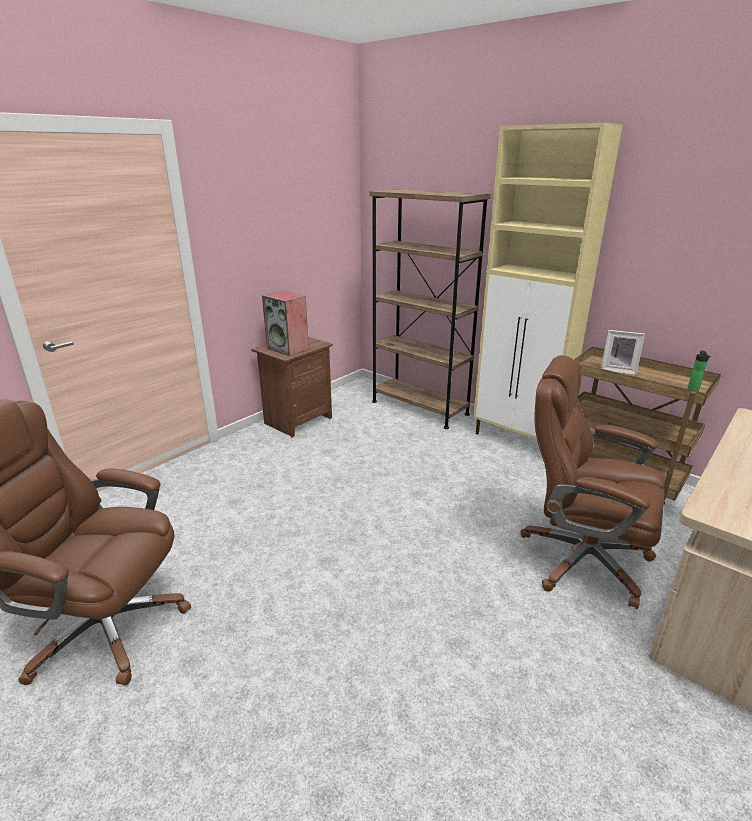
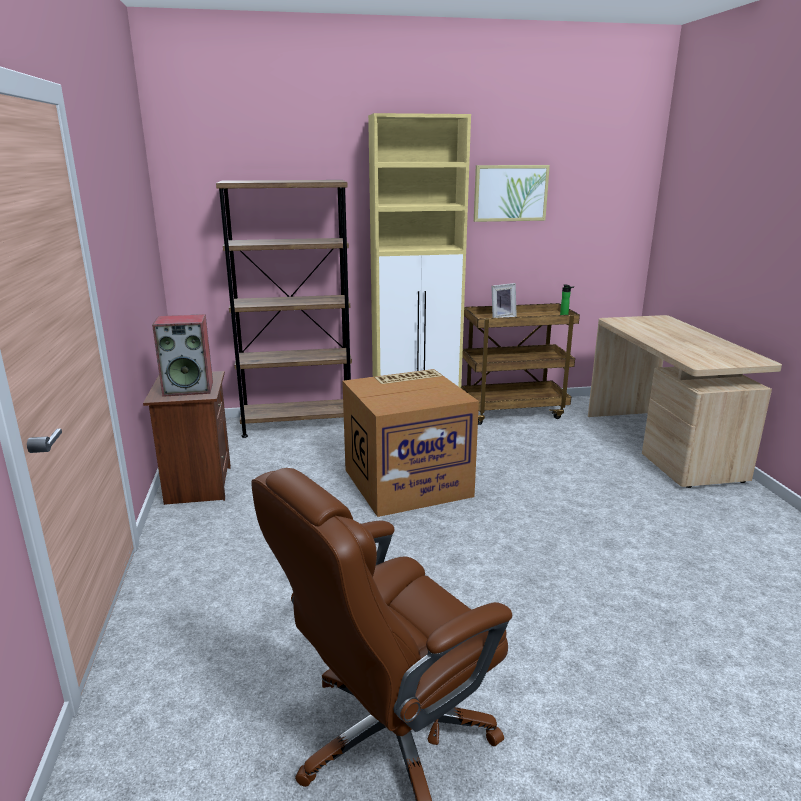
camera: 50 degrees left, 5 degrees down
brown office chair [521,355,665,609] -> none
none -> cardboard box [342,369,479,517]
none -> picture [474,165,550,222]

